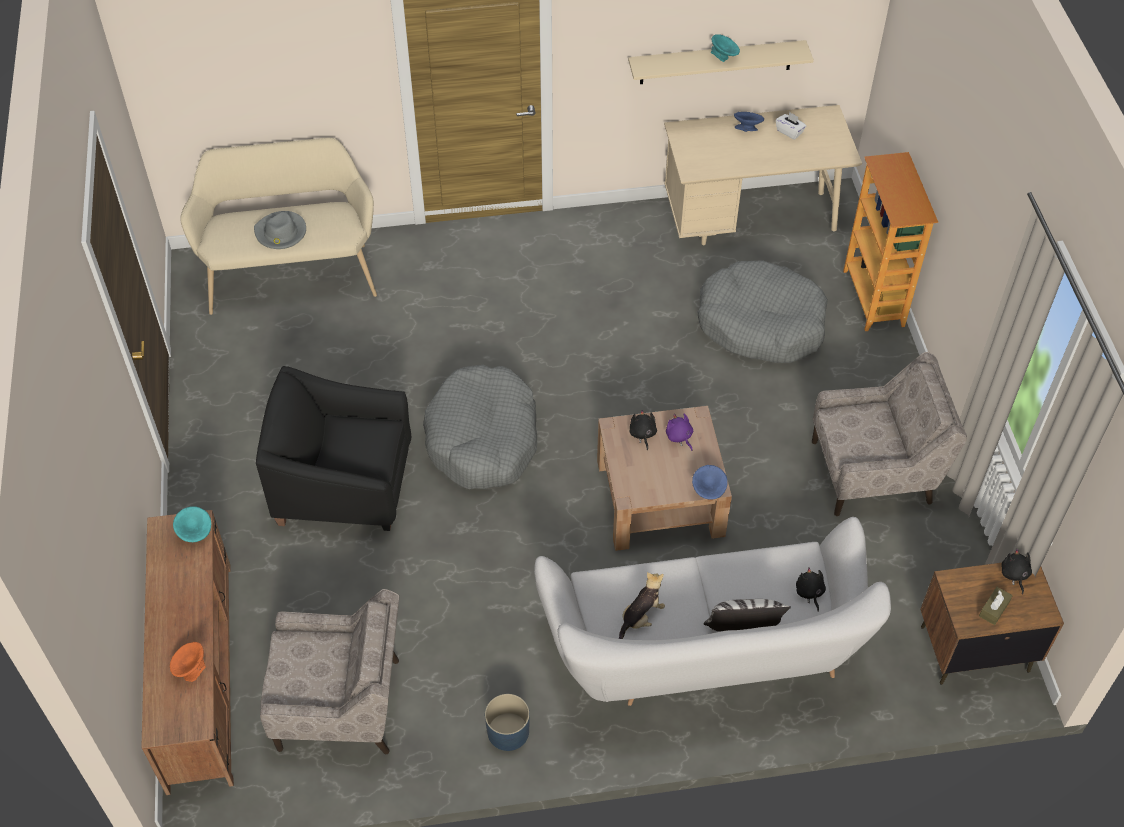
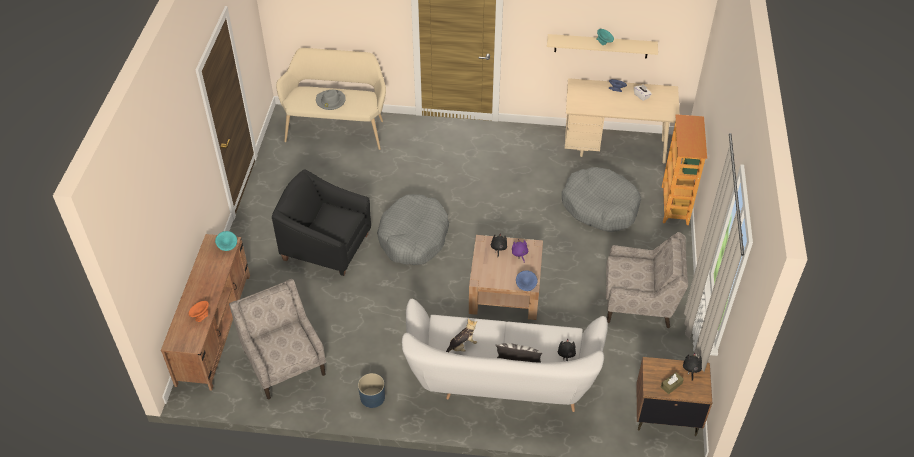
camera: 15 degrees right, 5 degrees down
beige armchair [260,589,399,754] -> beige armchair turned 135 degrees counterclockwise [229,279,326,400]

